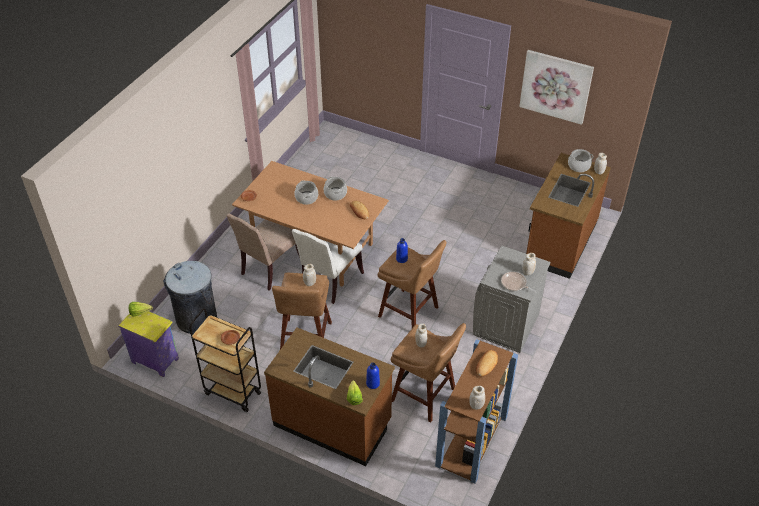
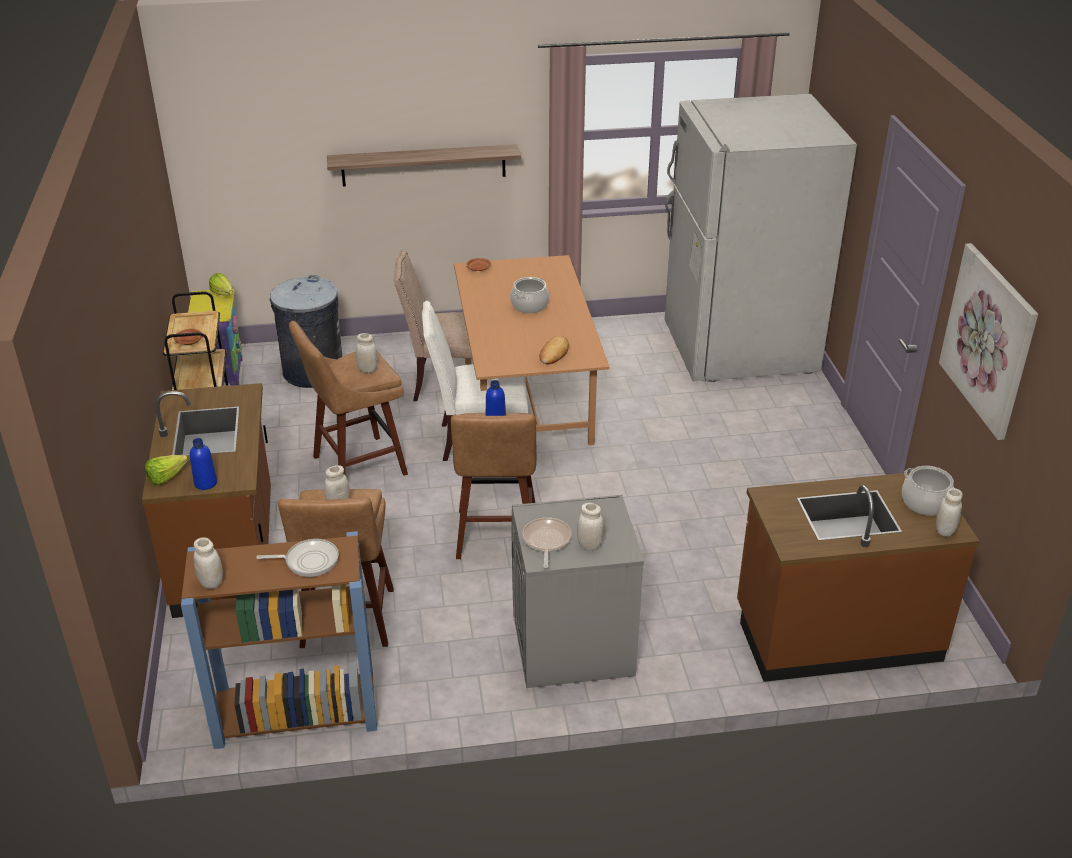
camera: 55 degrees right, 10 degrees down
cooking pot [324,177,347,201] -> none
bread [476,350,498,376] -> frying pan [257,539,339,577]
none -> shelf [327,144,521,187]
none -> white fridge [665,94,857,382]

